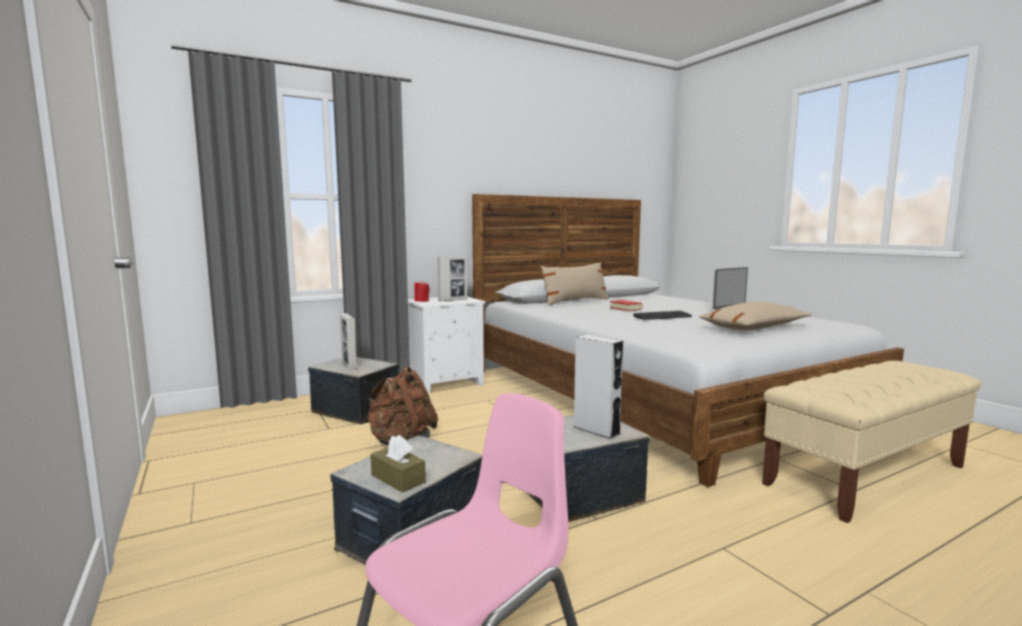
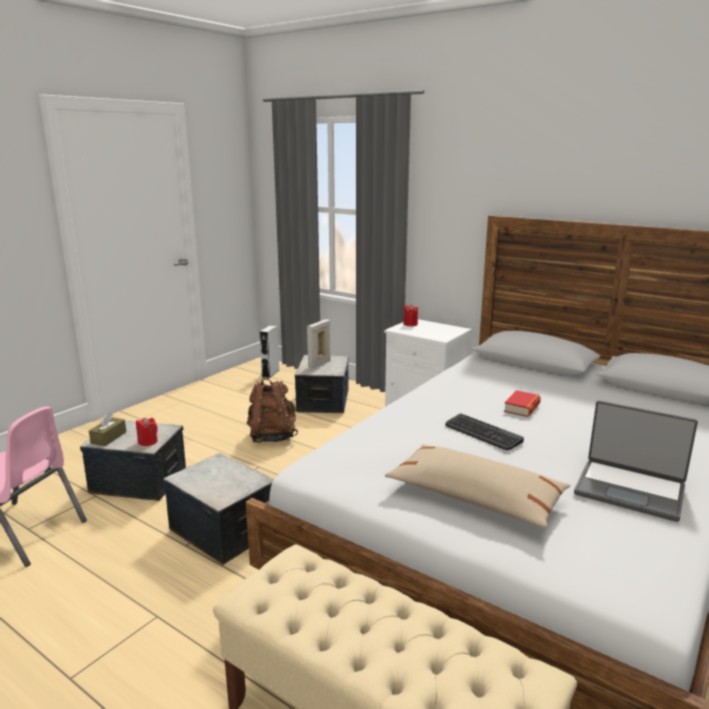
camera: 65 degrees right, 10 degrees up
picture frame [437,256,467,301] -> none
beige pillow [541,262,609,305] -> none
grey speaker [574,335,623,439] -> grey speaker moved to [259,325,280,378]
none -> red candle [136,418,158,446]

